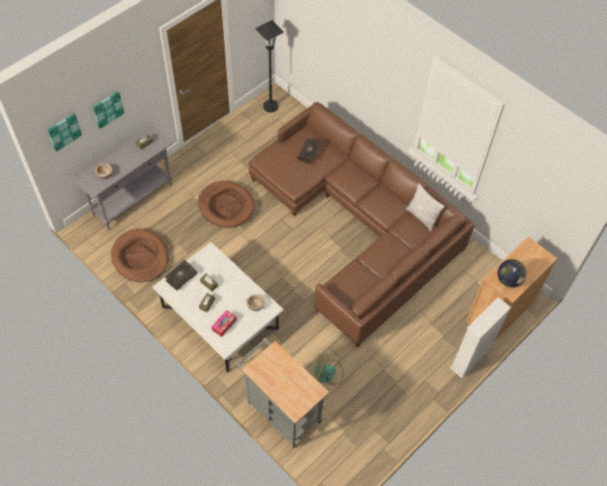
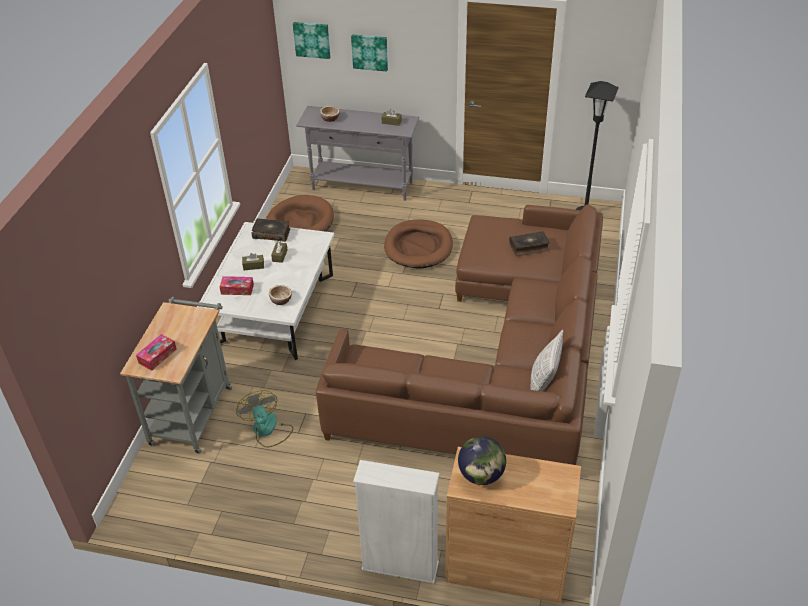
camera: 60 degrees right, 15 degrees down
none -> tissue box [136,334,177,370]

